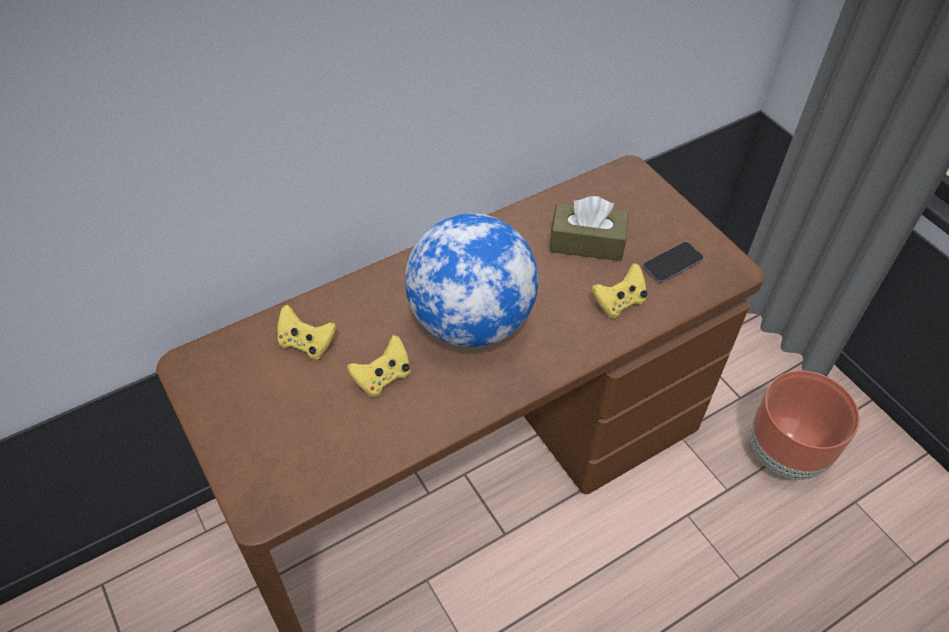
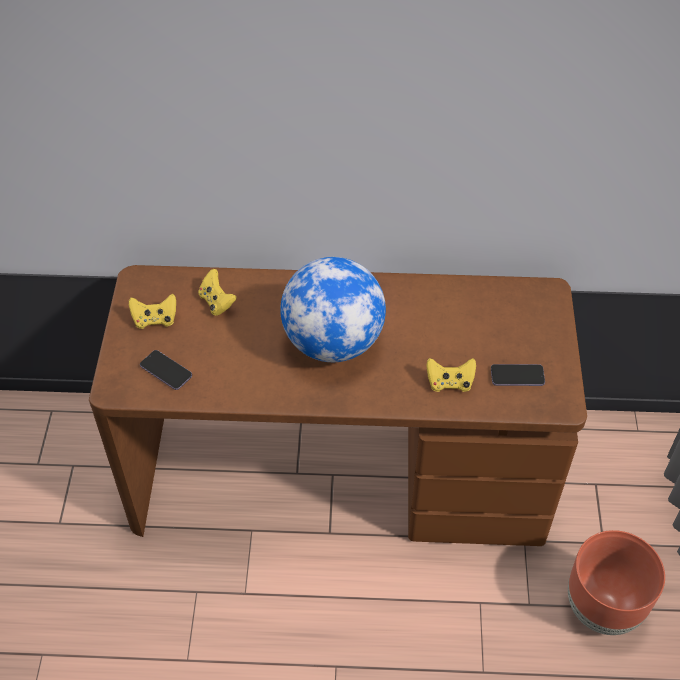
camera: 35 degrees right, 0 degrees up
yellow game controller [347,335,410,397] -> yellow game controller moved to [129,294,176,329]
brown tissue box [550,196,628,261] -> none
none -> phone [140,350,192,390]

